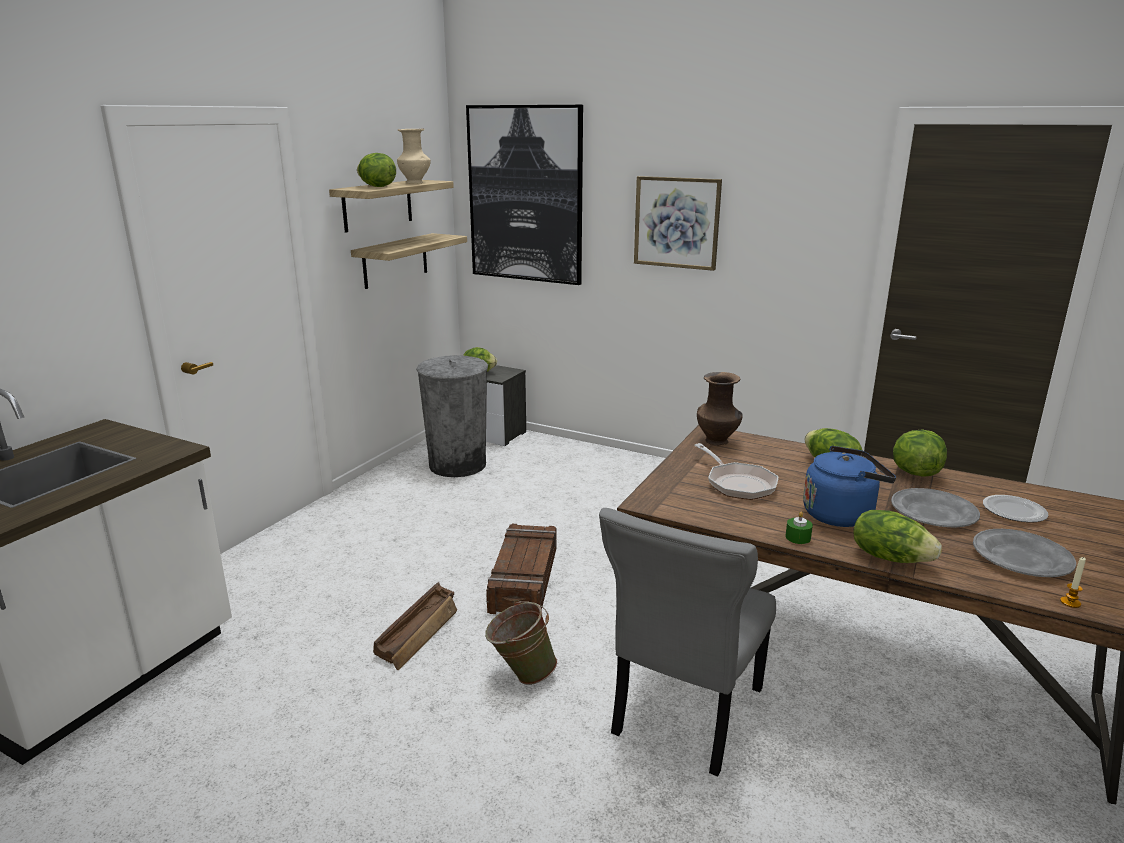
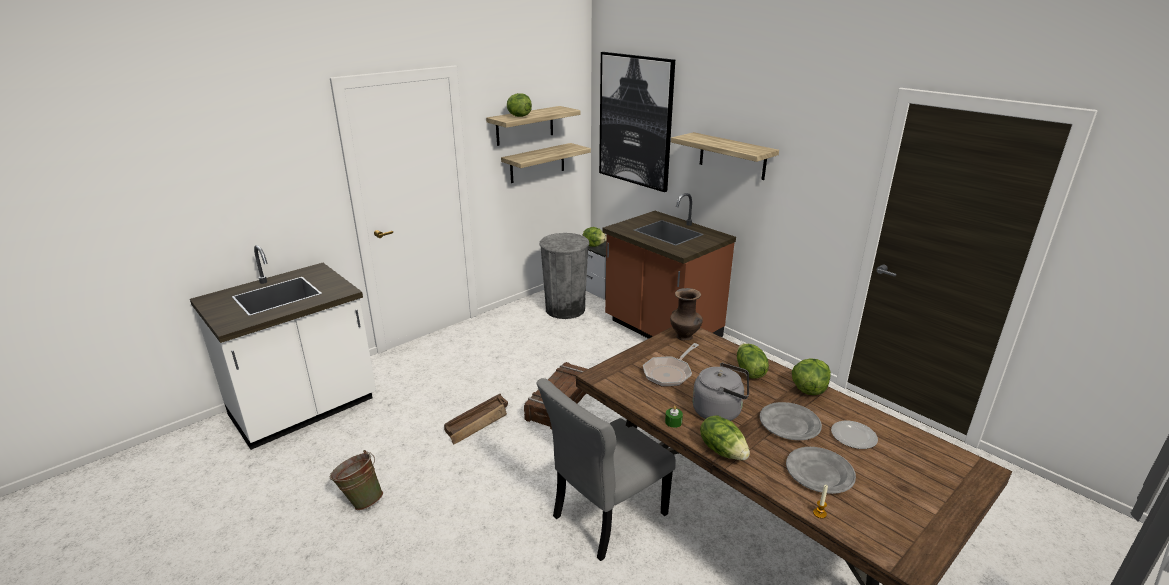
camera: 20 degrees right, 5 degrees up
beige vase [397,129,431,183] -> none
green bucket [485,600,557,685] -> green bucket moved to [330,450,383,511]
picture [634,176,722,271] -> shelf [671,132,779,180]
frying pan [694,443,779,500] -> frying pan turned 45 degrees clockwise [643,343,699,387]
blue kettle [803,446,896,527] -> grey kettle [693,363,749,421]
none -> brown counter [602,193,736,339]

